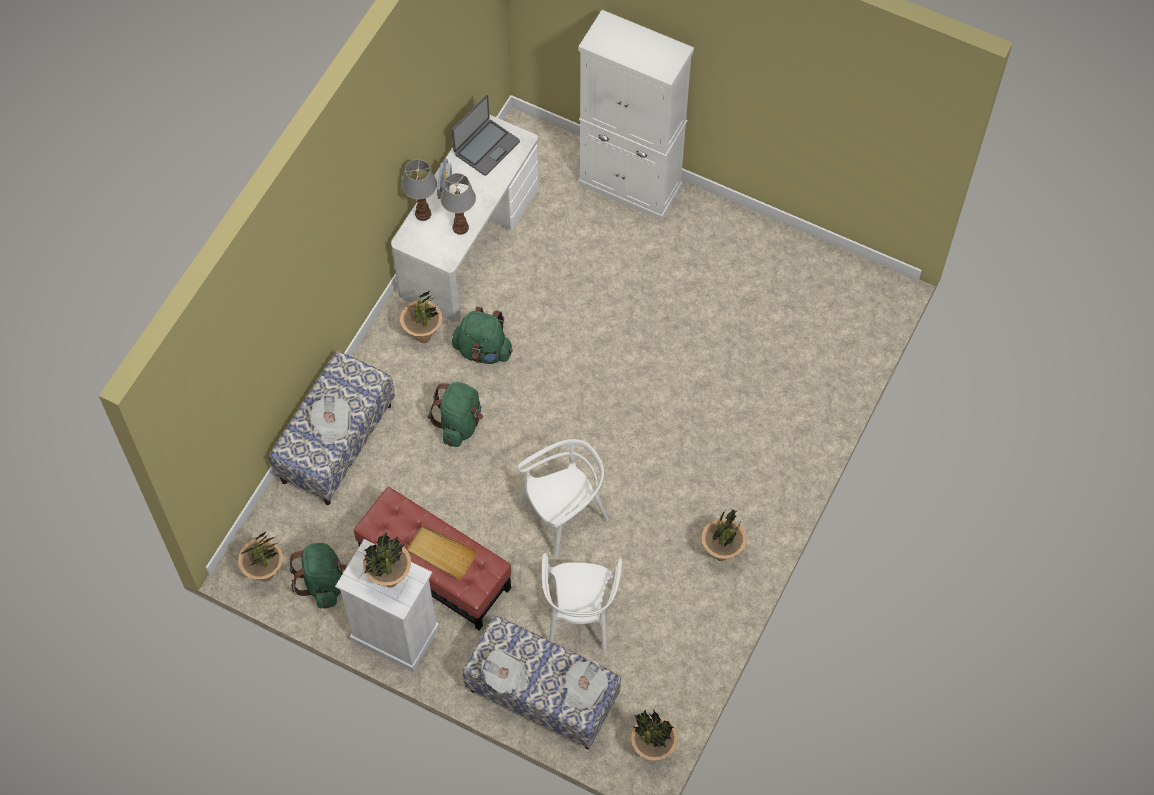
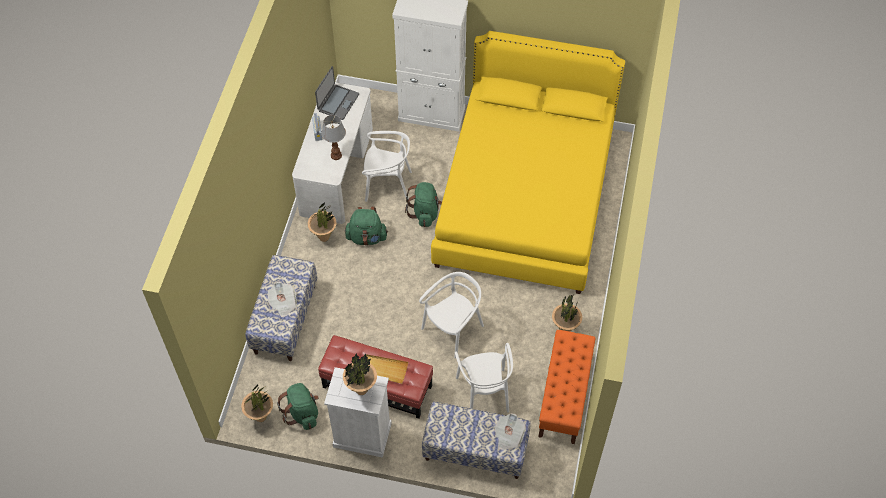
camera: 15 degrees left, 5 degrees down
table lamp [402,159,437,221] -> none
green backpack [428,382,483,447] -> green backpack moved to [405,182,442,227]
newspaper [481,649,527,694] -> none
potted plant [631,710,678,761] -> none
none -> white chair [362,131,412,202]
none -> yellow bed [431,31,625,294]
none -> orange bench [538,330,595,444]

